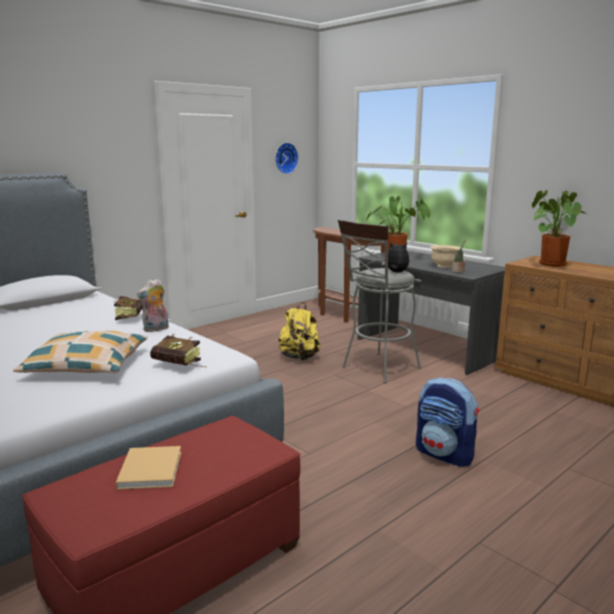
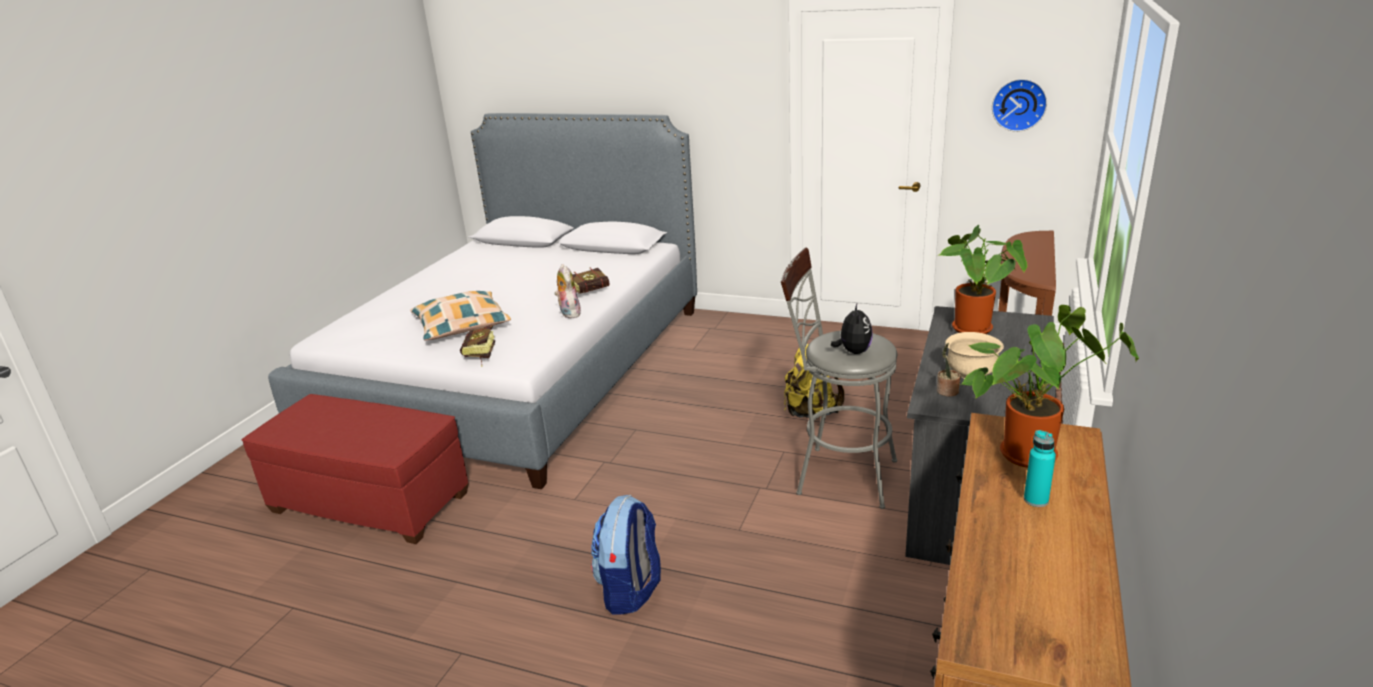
camera: 65 degrees right, 10 degrees up
beige book [116,446,181,490] -> none
plush toy [137,279,169,332] -> plush toy turned 45 degrees clockwise [554,264,581,318]
none -> turquoise bottle [1024,430,1056,507]

